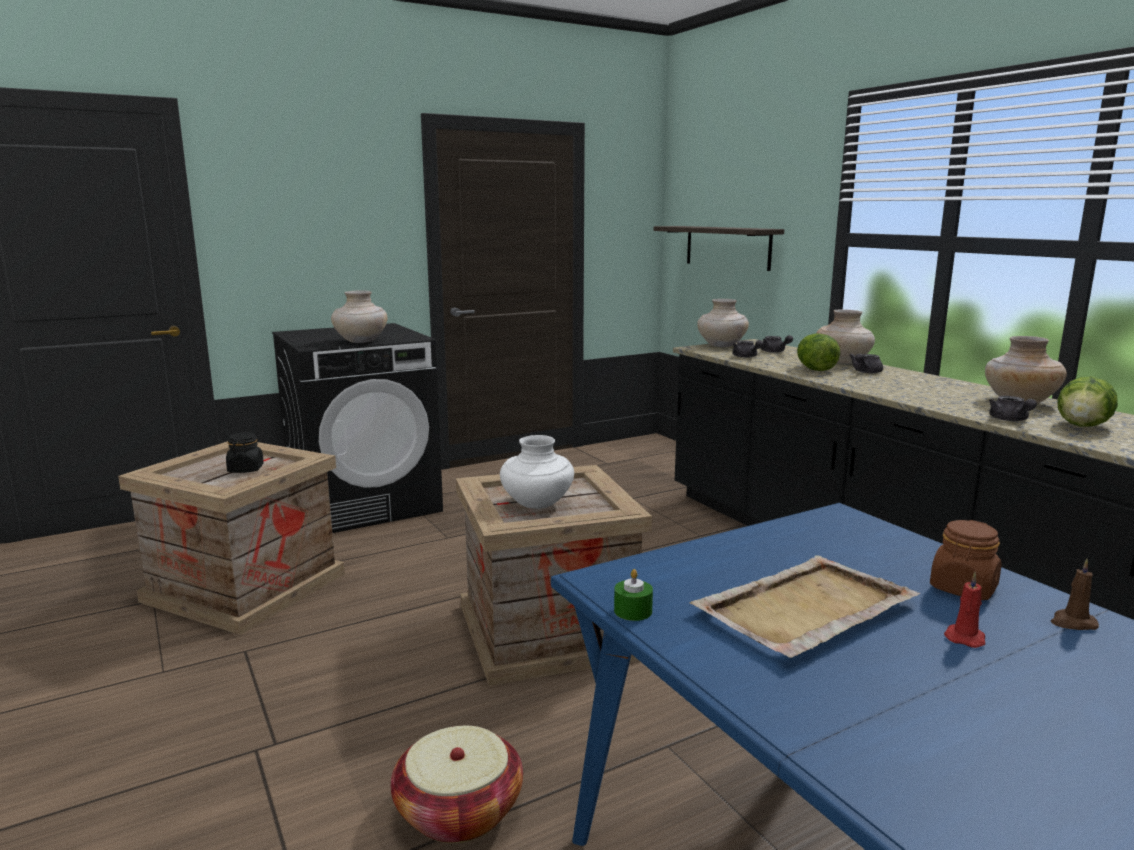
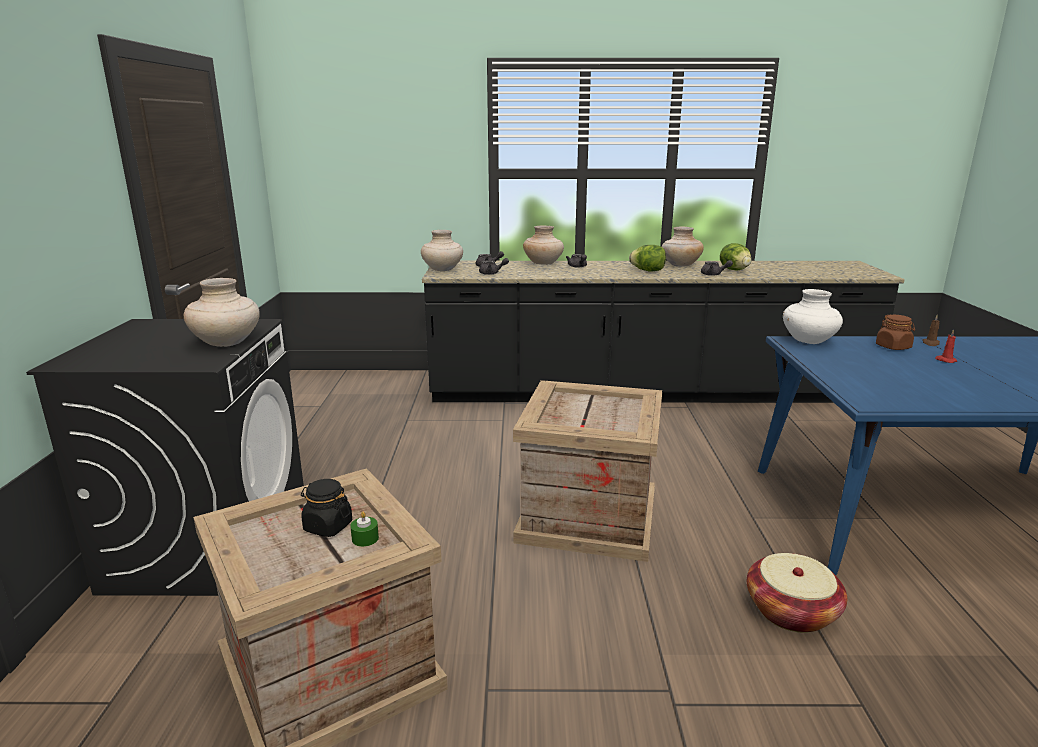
camera: 60 degrees left, 5 degrees up
white vase [500,435,574,509] -> white vase moved to [783,289,843,344]
green candle [614,569,653,621] -> green candle moved to [350,512,379,547]
shelf [654,226,784,271] -> none
beige tray [690,555,920,658] -> none
lettuce [797,333,840,371] -> lettuce moved to [629,245,666,271]

